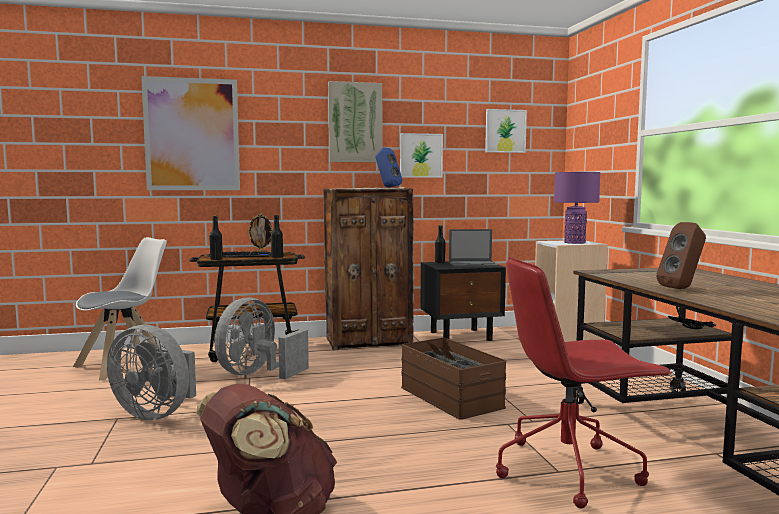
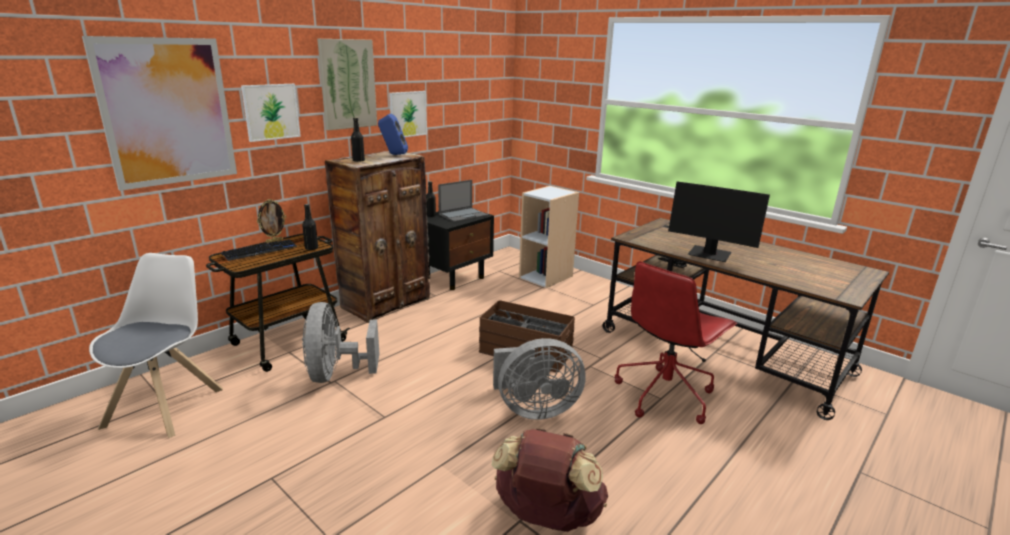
camera: 35 degrees left, 15 degrees up
grey fan [107,325,196,420] -> grey fan moved to [493,338,586,420]
black bottle [209,216,223,260] -> black bottle moved to [351,118,365,162]
picture [485,109,527,153] -> picture moved to [241,84,301,142]
purple table lamp [554,172,600,244] -> none
brown speaker [656,222,706,289] -> monitor [668,181,770,262]

